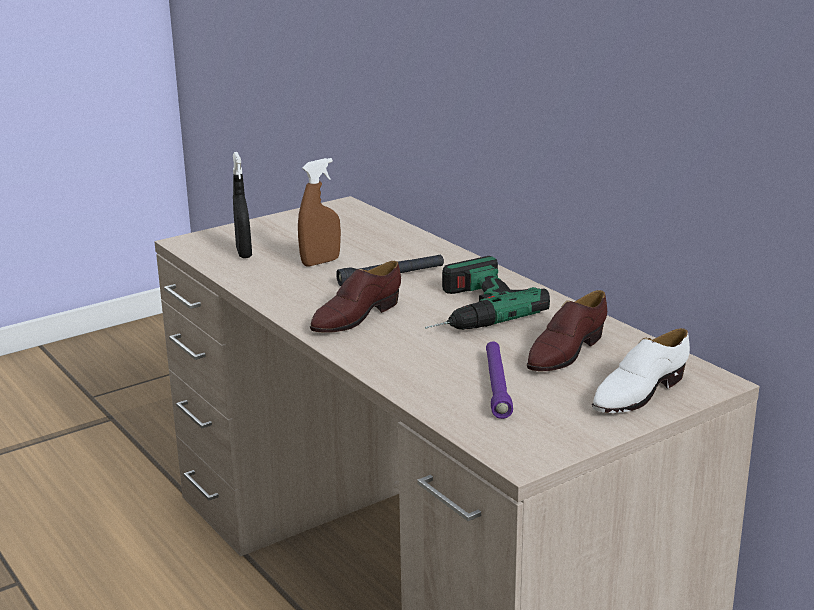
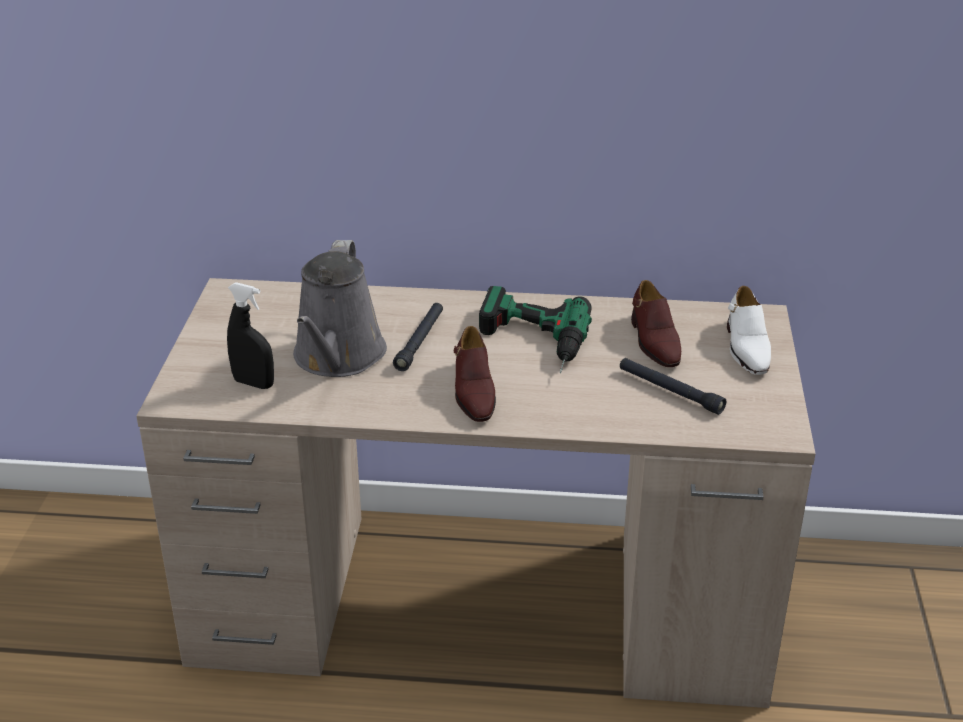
camera: 50 degrees left, 10 degrees up
brown spray bottle [298,158,341,267] -> grey watering can [293,240,387,377]
purple flashlight [486,341,513,419] -> black flashlight [620,358,726,415]

